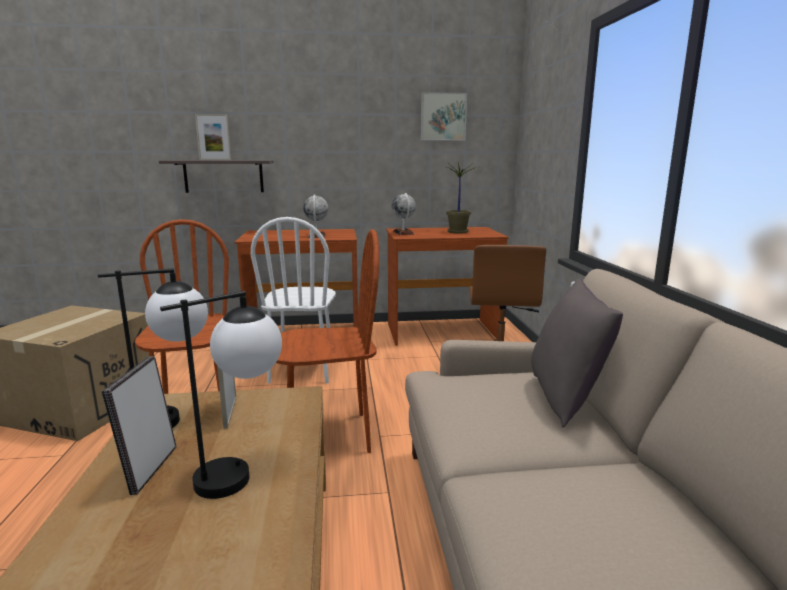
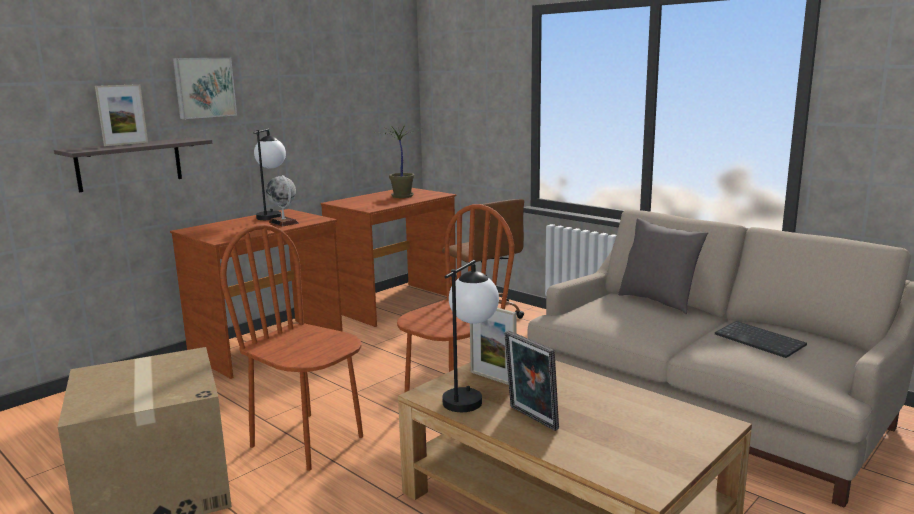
camera: 40 degrees left, 0 degrees up
table lamp [160,291,282,499] -> table lamp moved to [253,128,286,220]
white chair [251,217,336,384] -> none
globe [392,193,416,235] -> none
picture [421,92,467,141] -> picture moved to [173,58,237,119]
none -> keyboard [715,321,807,358]

